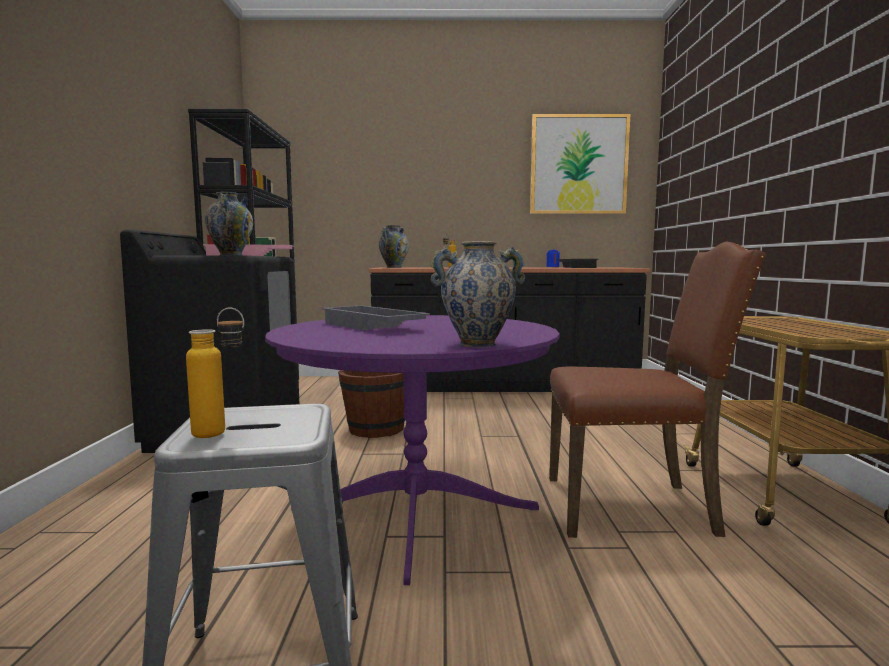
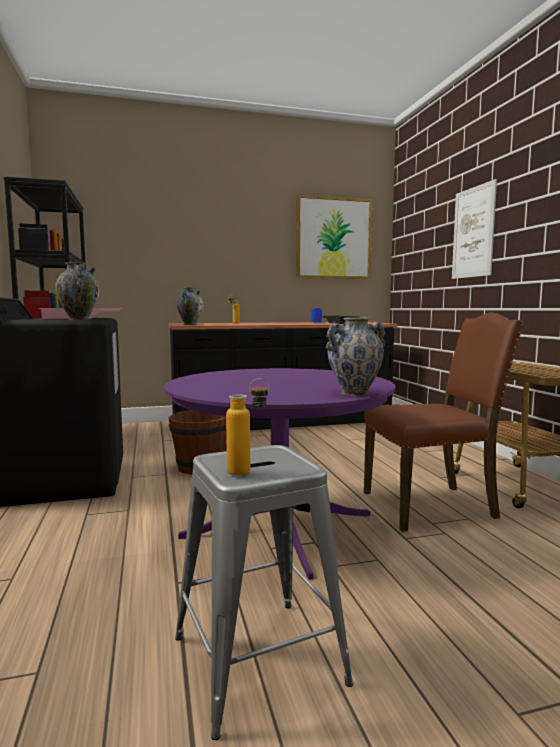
camera: 15 degrees left, 0 degrees up
grey tray [322,305,430,330] -> none
none -> picture [452,179,497,279]

